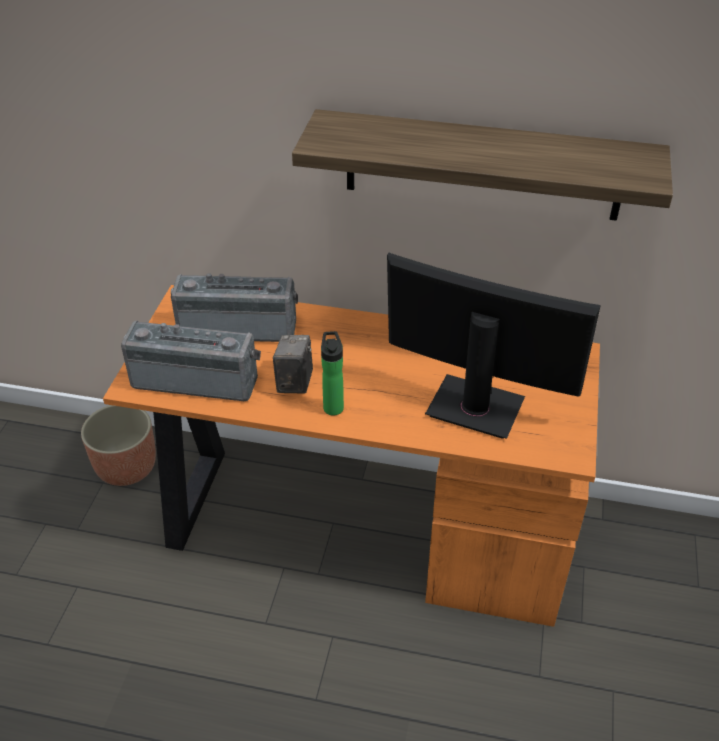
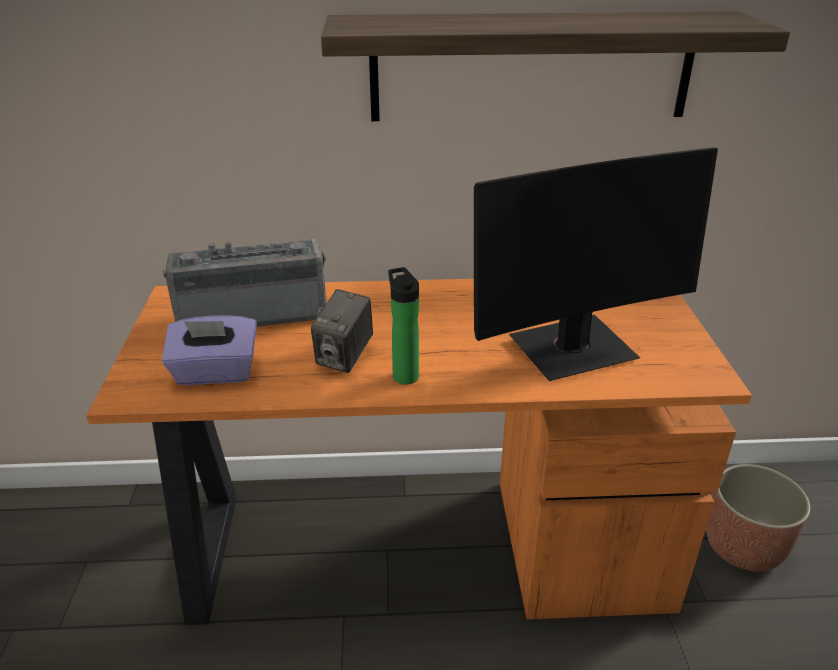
camera: 15 degrees left, 10 degrees down
planter [81,405,156,486] -> planter moved to [706,464,811,572]
radio [121,321,261,401] -> purple tissue box [162,315,257,385]
camera [273,335,313,393] -> camera turned 150 degrees counterclockwise [311,289,373,373]
monitor [387,253,601,439] -> monitor turned 150 degrees clockwise [474,147,718,381]

